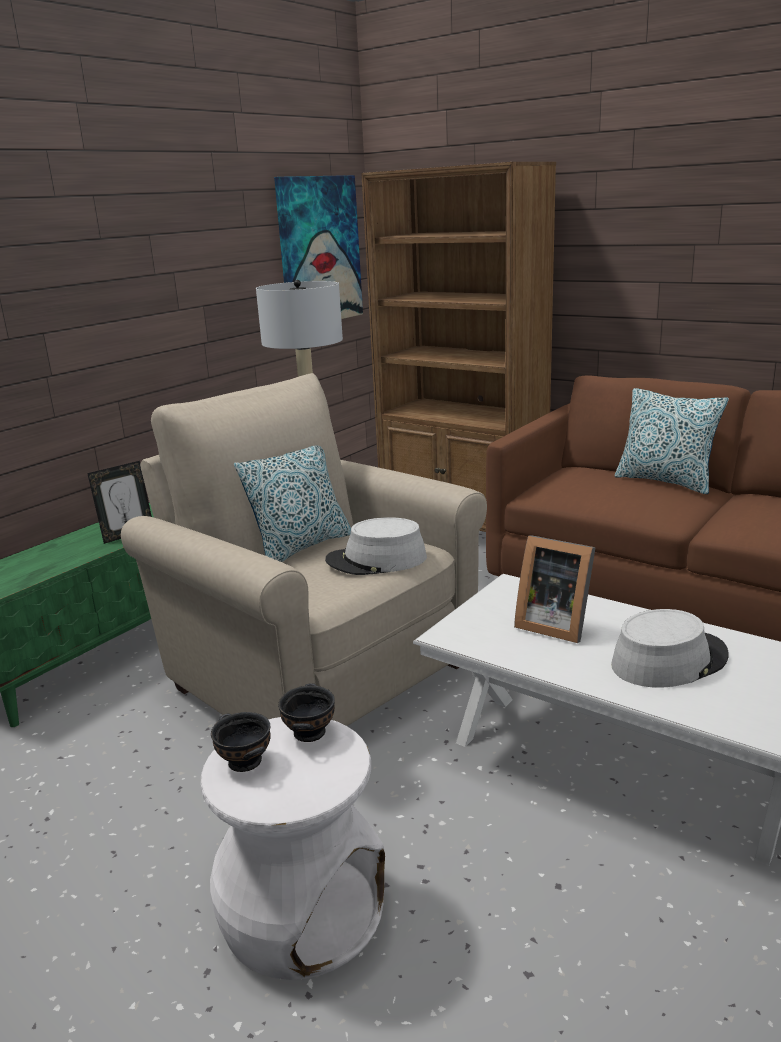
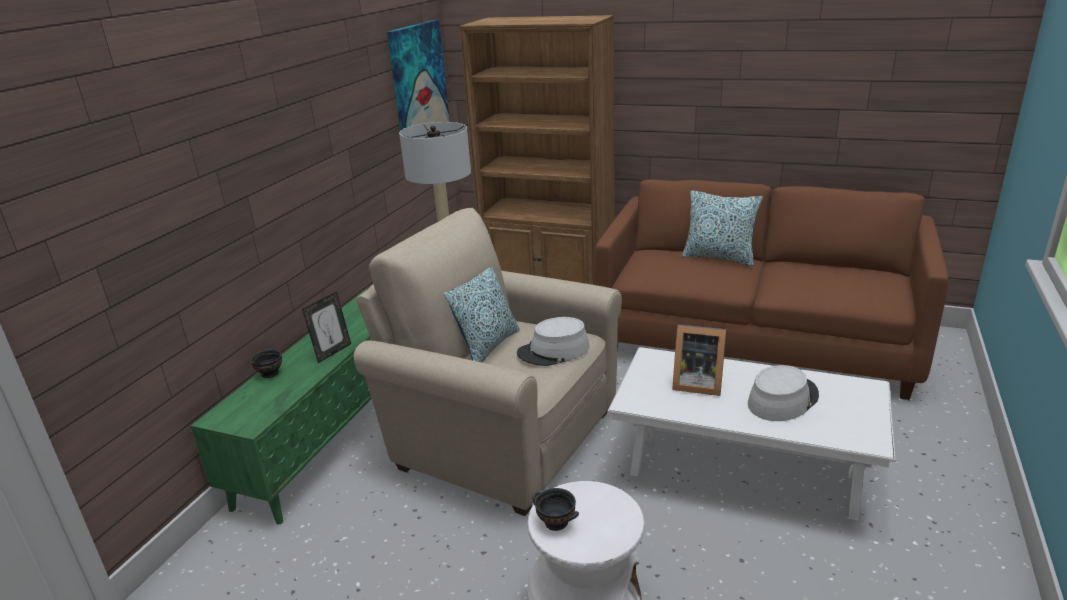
camera: 15 degrees left, 5 degrees up
black bowl [278,683,335,742] -> black bowl moved to [250,349,282,378]

